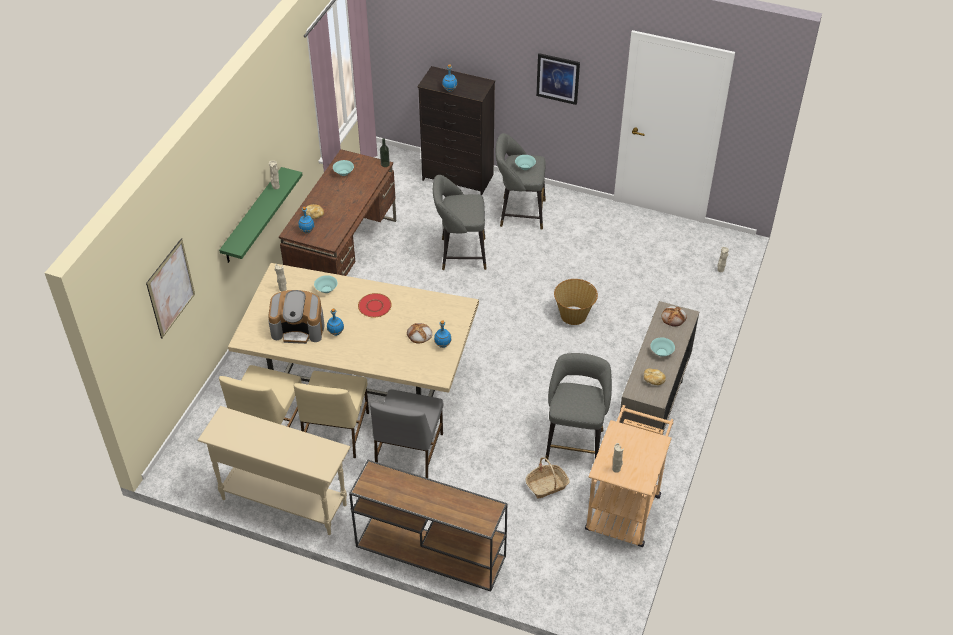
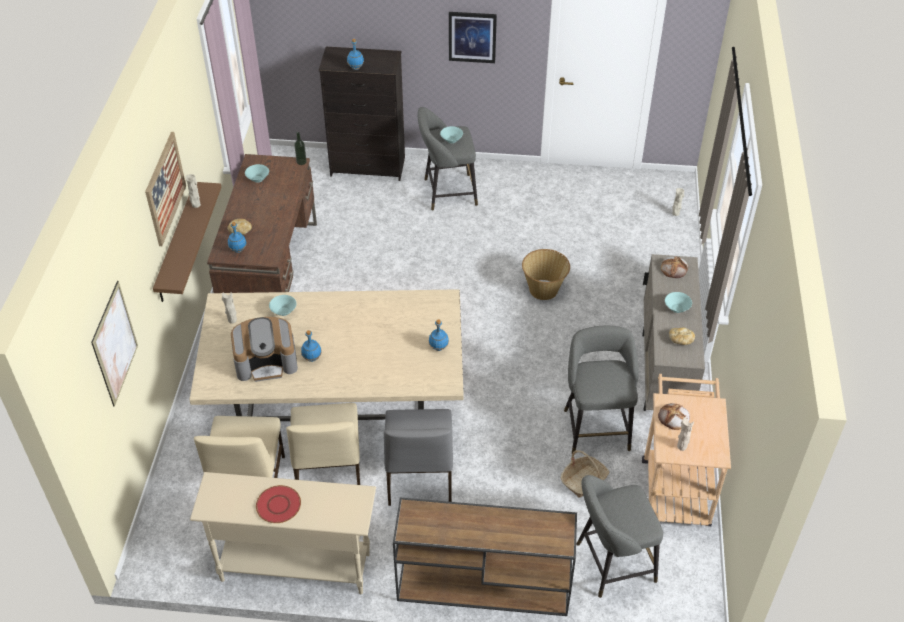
camera: 15 degrees left, 0 degrees up
green shelf [219,167,303,263] -> brown shelf [153,182,221,302]
red plate [358,293,392,317] -> red plate moved to [256,485,301,523]
bread [407,323,432,344] -> bread moved to [658,403,690,430]
grey stool [433,175,487,270] -> grey stool moved to [576,475,663,598]
none -> picture [145,132,186,246]

